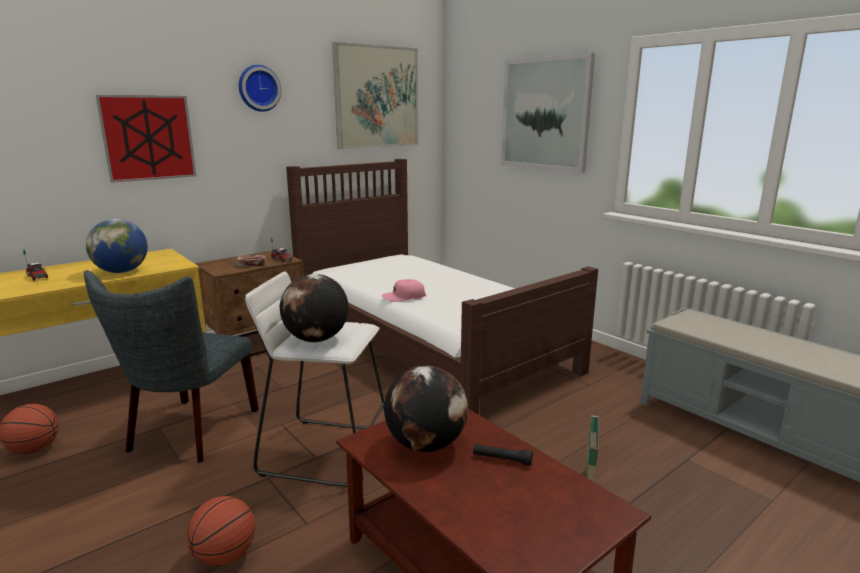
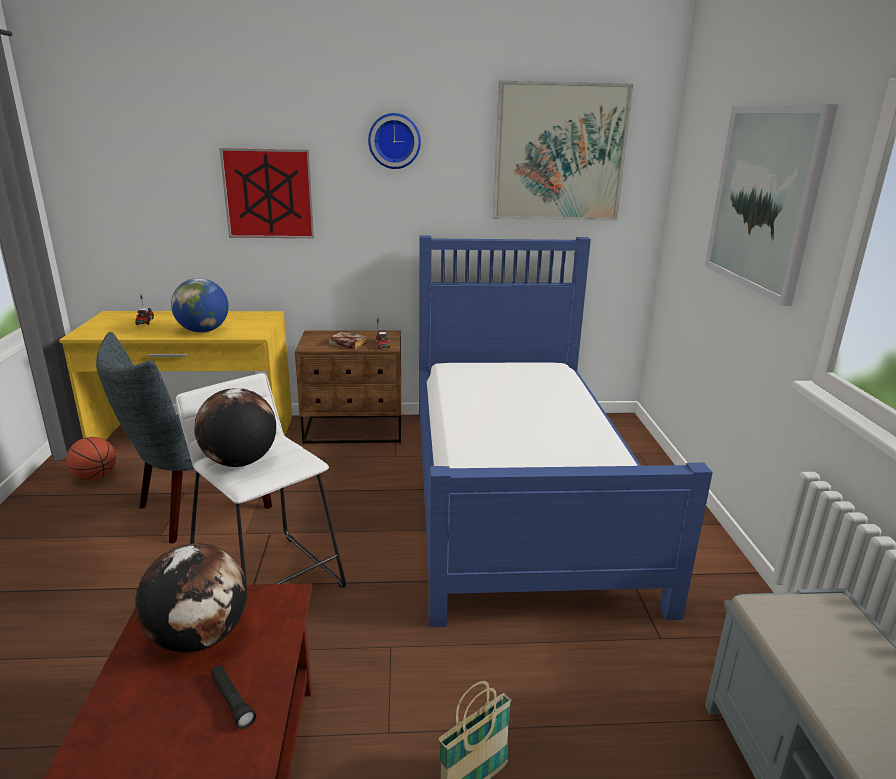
camera: 35 degrees right, 5 degrees up
basketball [186,496,255,566] -> none
brown bed [286,159,598,415] -> blue bed [419,235,713,627]
pink cap [382,279,426,302] -> none

